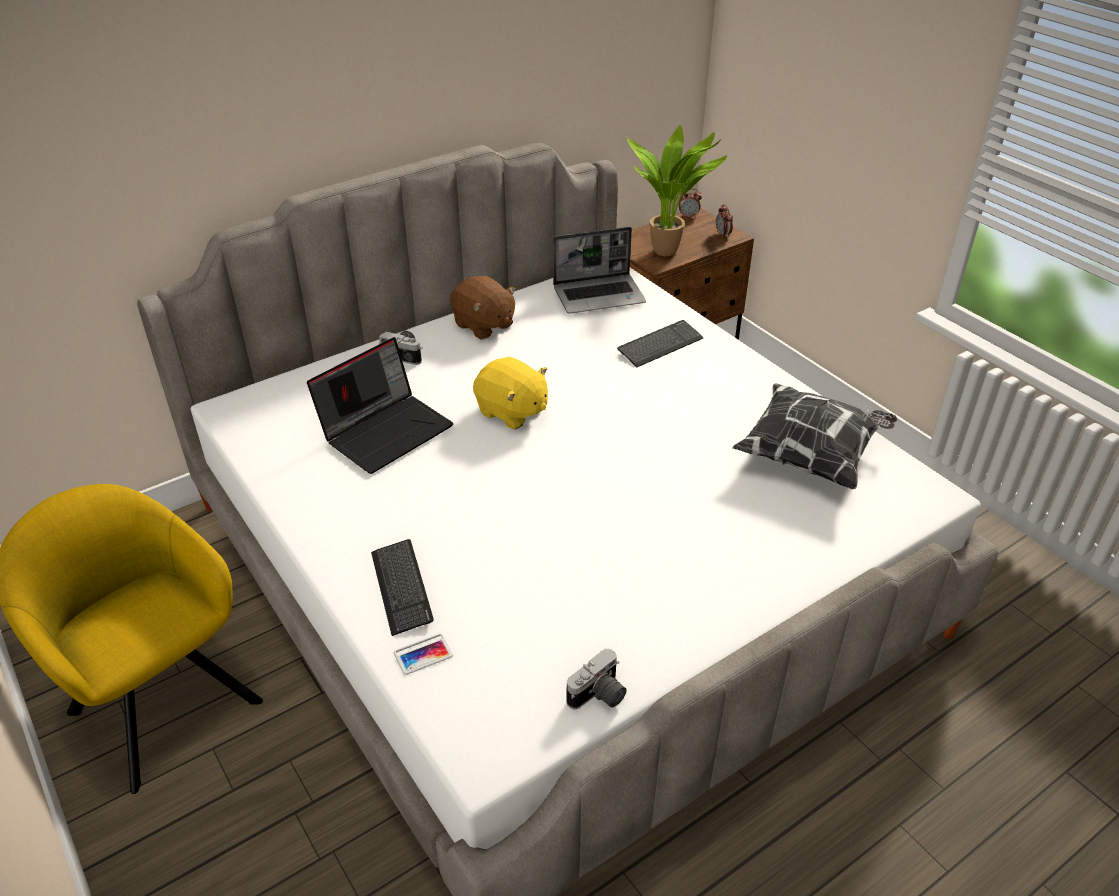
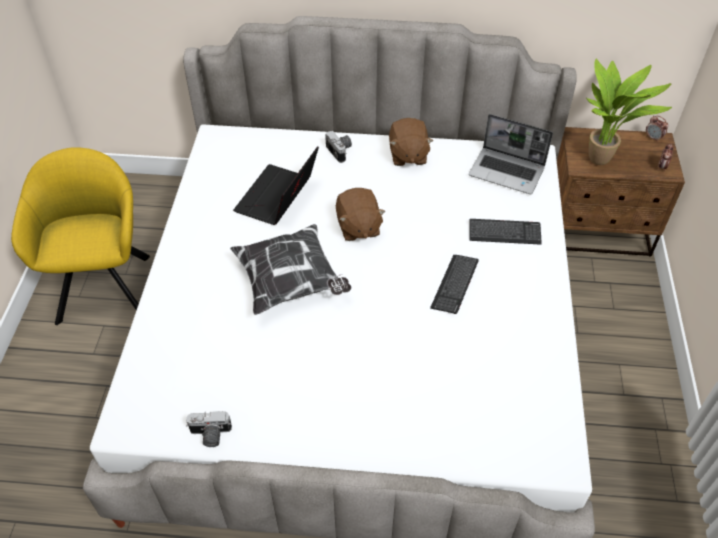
camera: 40 degrees right, 10 degrees up
laptop [307,337,453,474] -> laptop turned 120 degrees clockwise [233,146,319,225]
keyboard [371,539,434,636] -> keyboard moved to [430,255,479,314]
phone [394,633,453,675] -> none
yellow plush toy [473,357,548,430] -> brown plush toy [336,188,385,241]
pillow [733,383,898,489] -> pillow moved to [230,224,351,315]

